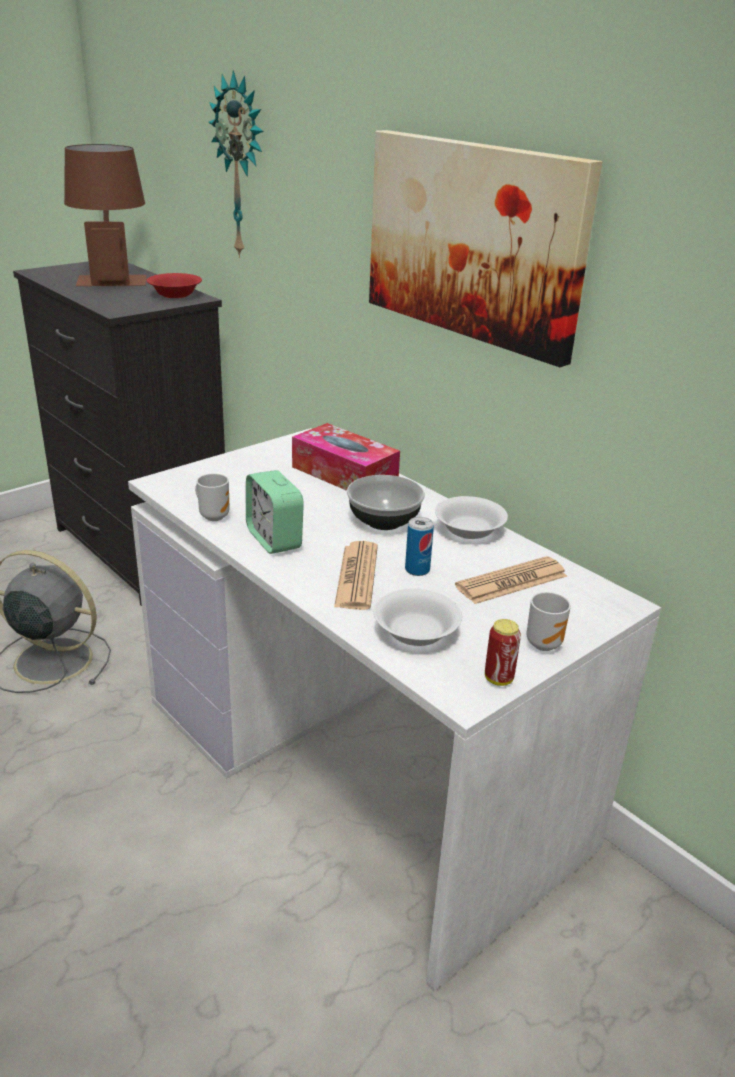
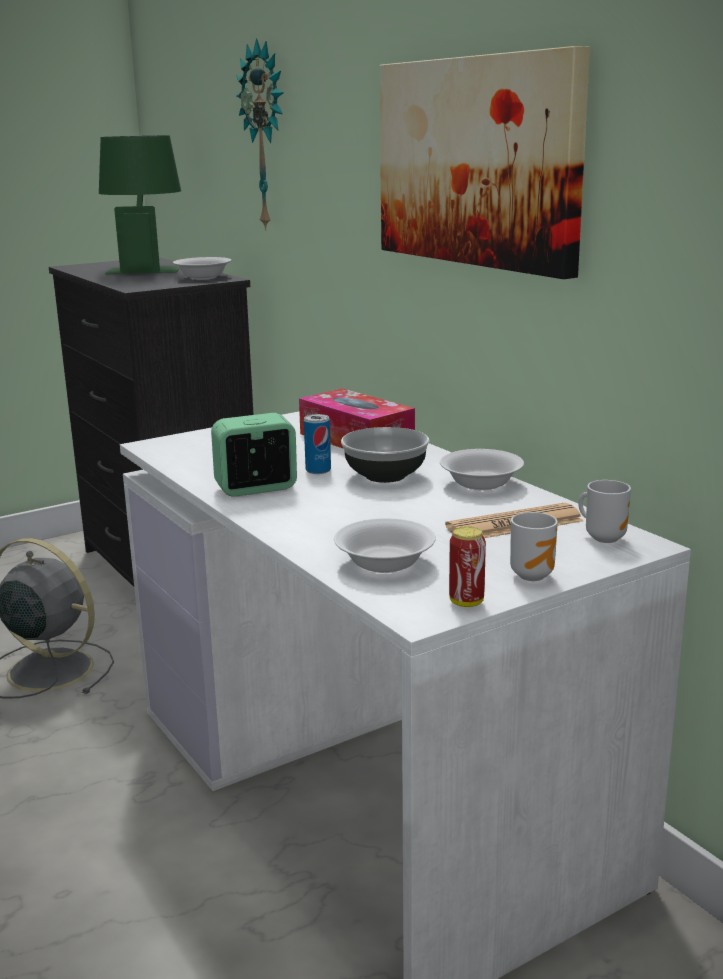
camera: 10 degrees right, 10 degrees down
brown table lamp [64,144,147,286] -> green table lamp [99,136,181,274]
red bowl [146,273,202,298] -> white bowl [173,257,231,279]
mug [195,474,230,521] -> mug moved to [578,480,631,543]
alarm clock [246,470,304,554] -> alarm clock turned 90 degrees clockwise [211,413,297,497]
newspaper [334,541,378,610] -> none
can [405,517,434,576] -> can moved to [304,414,331,474]

